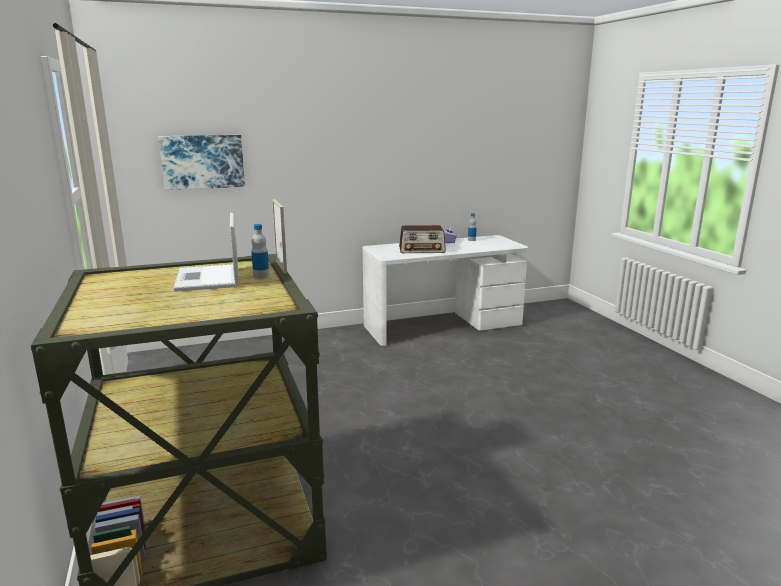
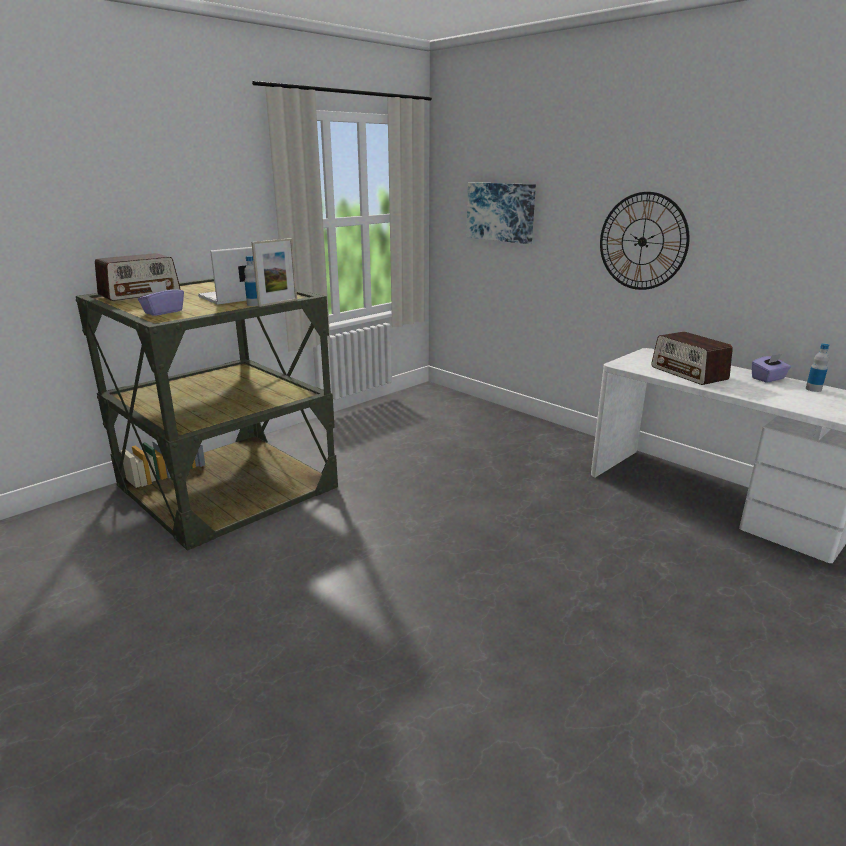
camera: 65 degrees right, 5 degrees up
none -> radio [95,253,180,301]
none -> purple tissue box [138,281,184,316]
none -> wall clock [600,192,690,290]

